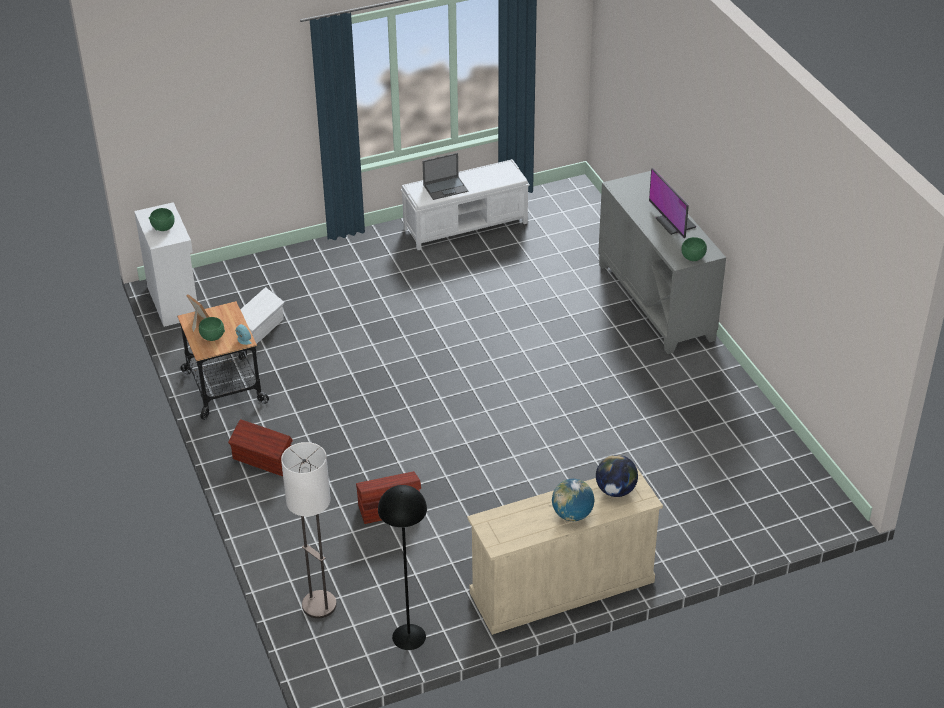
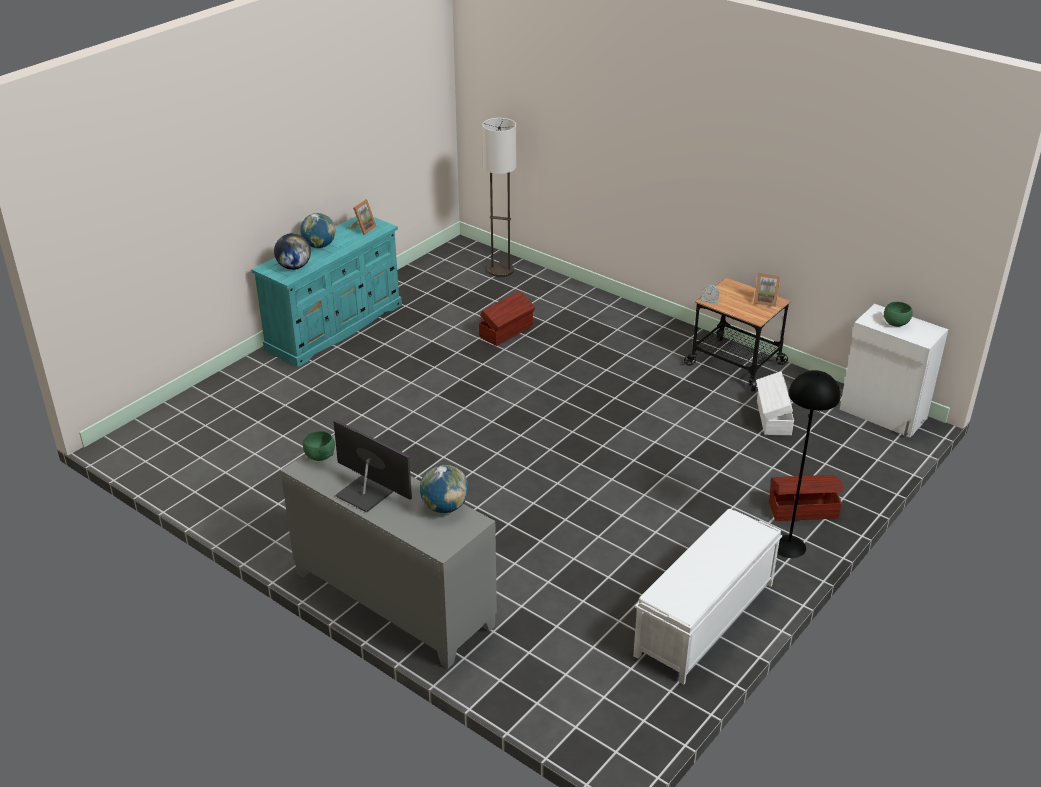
camera: 150 degrees right, 5 degrees down
green bowl [199,317,225,341] -> none
brown storage box [228,419,293,476] -> brown storage box moved to [769,475,843,521]
black floor lamp [378,485,427,650] -> black floor lamp moved to [777,370,841,558]
laptop [423,153,468,200] -> none
beige dresser [467,467,663,635] -> turquoise dresser [251,216,402,367]
none -> picture frame [349,199,377,235]
none -> globe [420,464,468,513]

